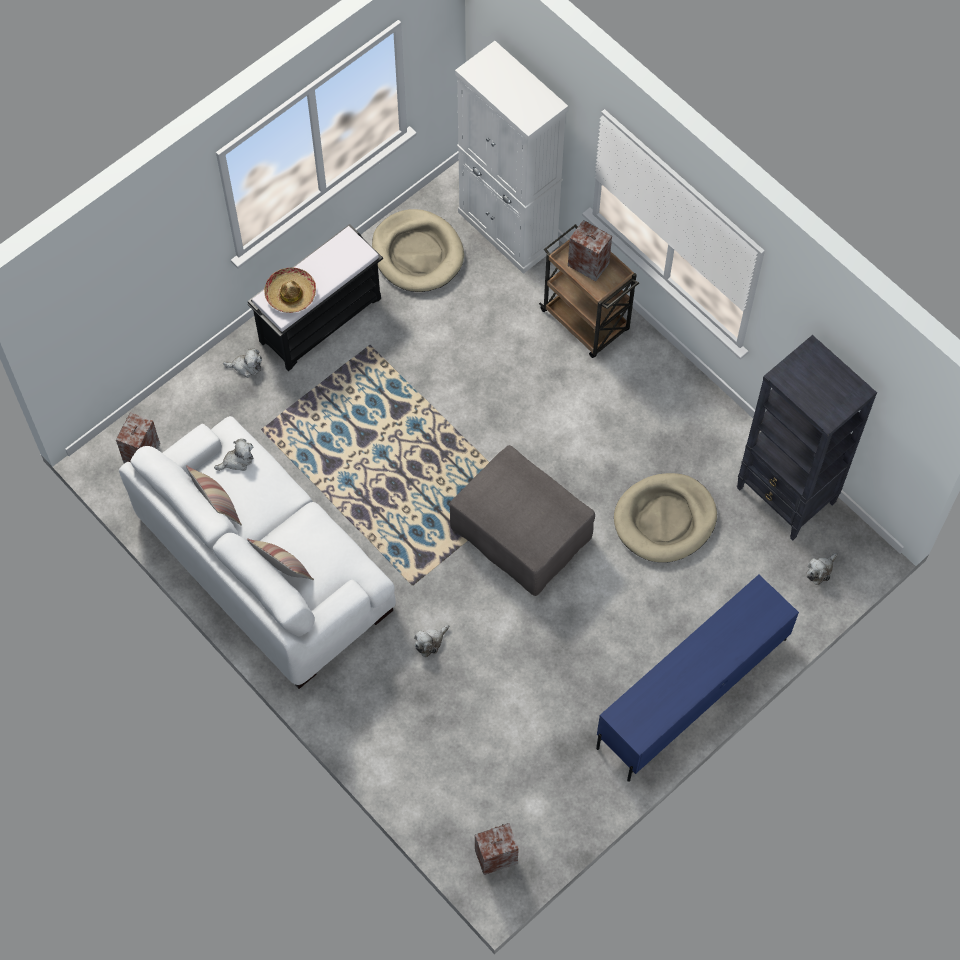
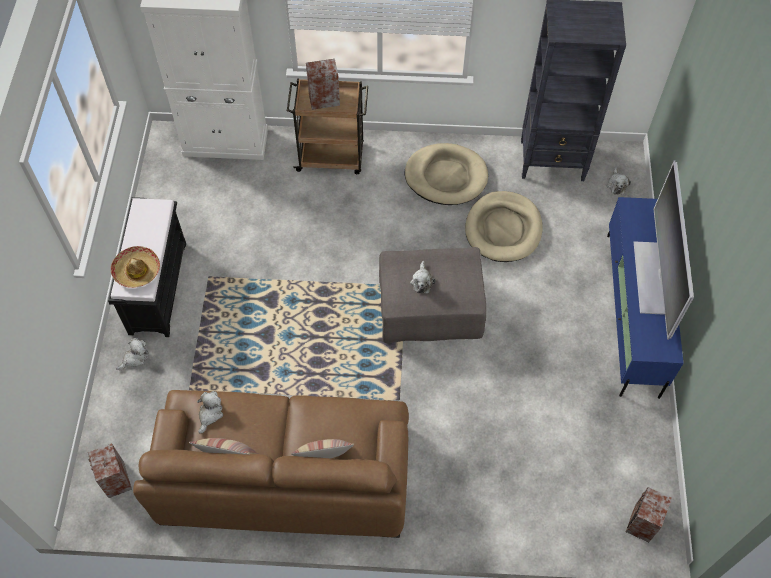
camera: 45 degrees left, 5 degrees down
white sofa [119,416,396,689] -> brown sofa [133,390,409,538]
beige dog bed [372,209,464,292] -> beige dog bed moved to [405,143,488,205]
plush toy [414,625,449,657] -> plush toy moved to [410,261,436,294]
none -> television [634,160,694,340]

